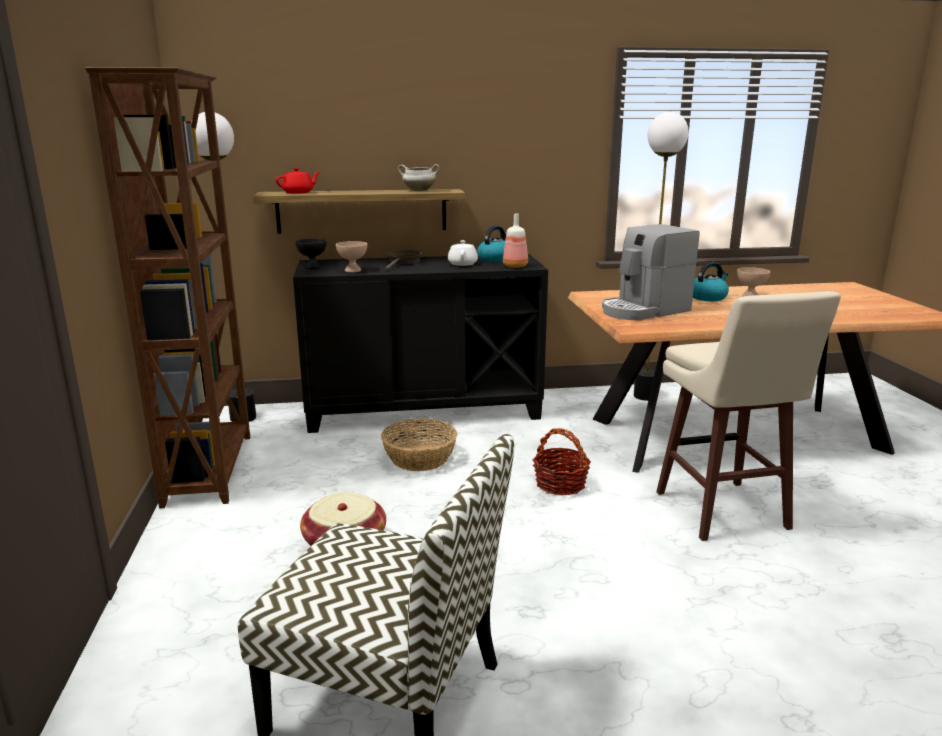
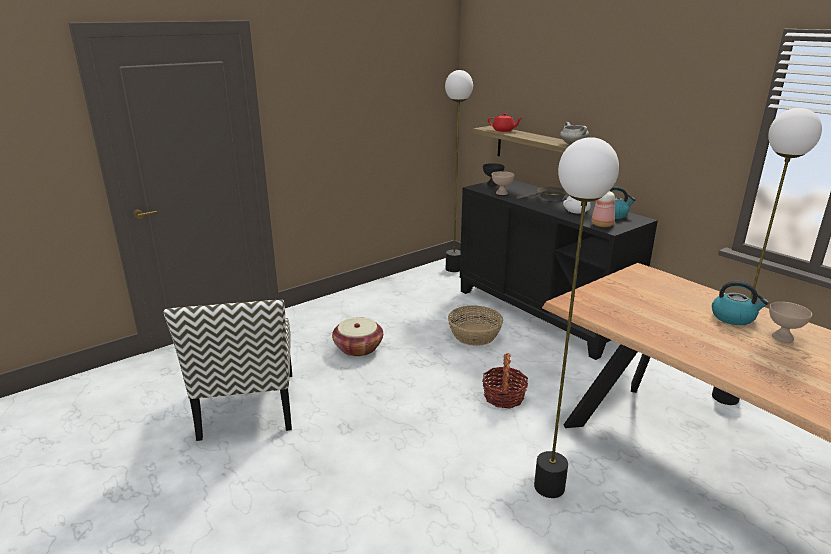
camera: 60 degrees right, 5 degrees up
brown bookcase [85,67,250,509] -> none
coffee machine [602,224,699,320] -> none
beige stool [656,291,841,541] -> floor lamp [534,137,619,498]

